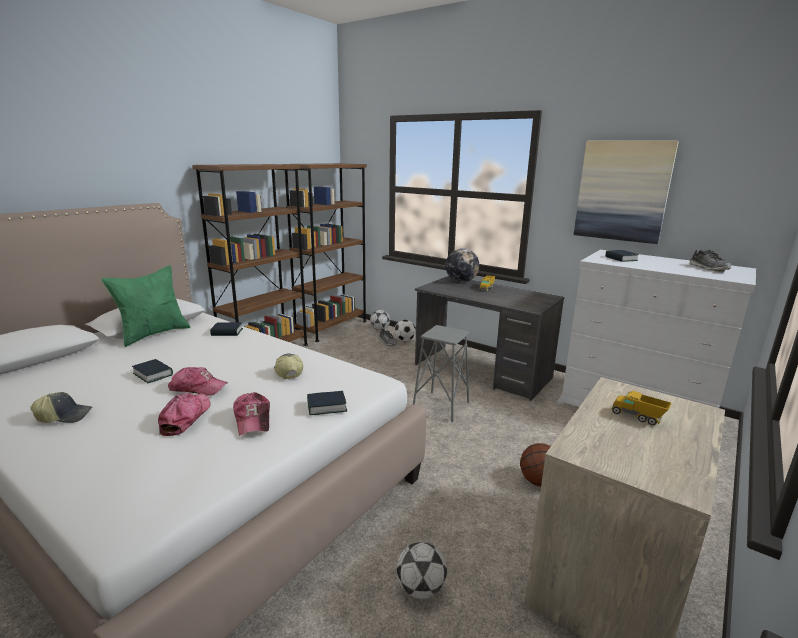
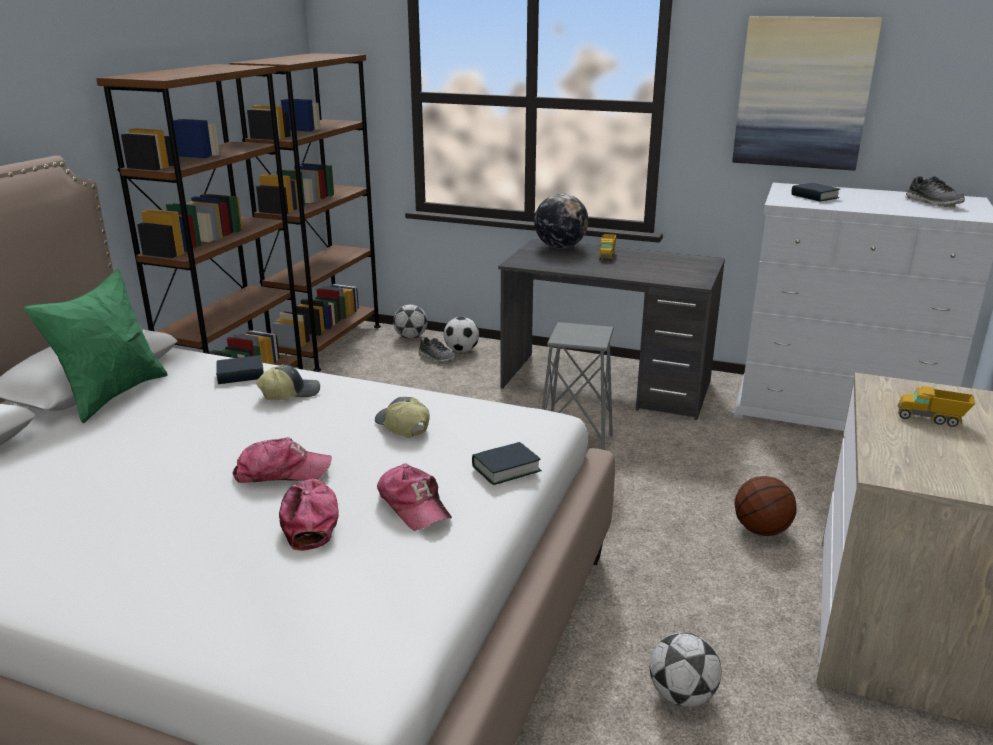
camera: 15 degrees left, 5 degrees up
cap [30,392,93,423] -> cap moved to [256,365,320,400]
book [132,359,173,383] -> none

